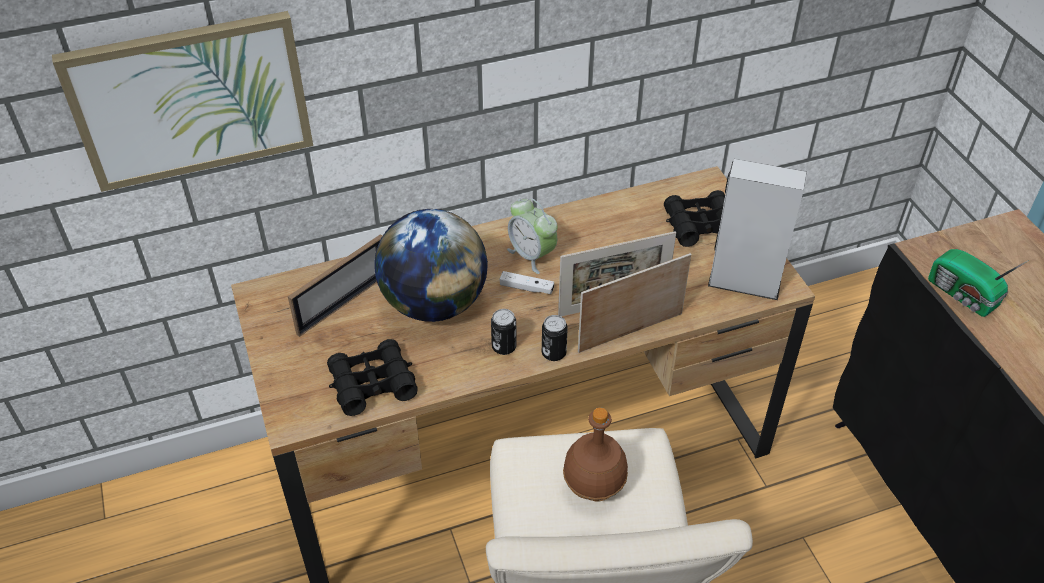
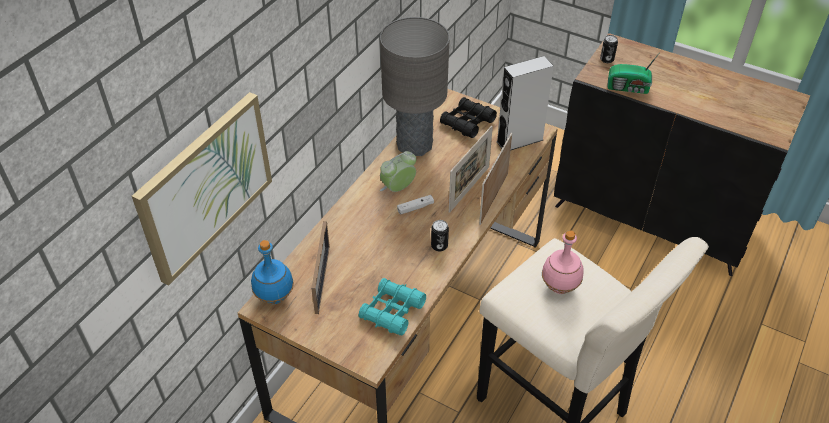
camera: 40 degrees left, 0 degrees up
black binoculars [327,339,418,416] -> turquoise binoculars [359,278,426,335]
globe [374,209,488,322] -> none
alarm clock [507,198,558,274] -> alarm clock turned 135 degrees clockwise [380,151,416,192]
can [542,315,568,361] -> can moved to [600,35,618,63]
brown bottle [563,407,628,502] -> pink bottle [542,230,583,294]
none -> blue bottle [251,240,294,304]
none -> grey table lamp [380,17,450,156]

